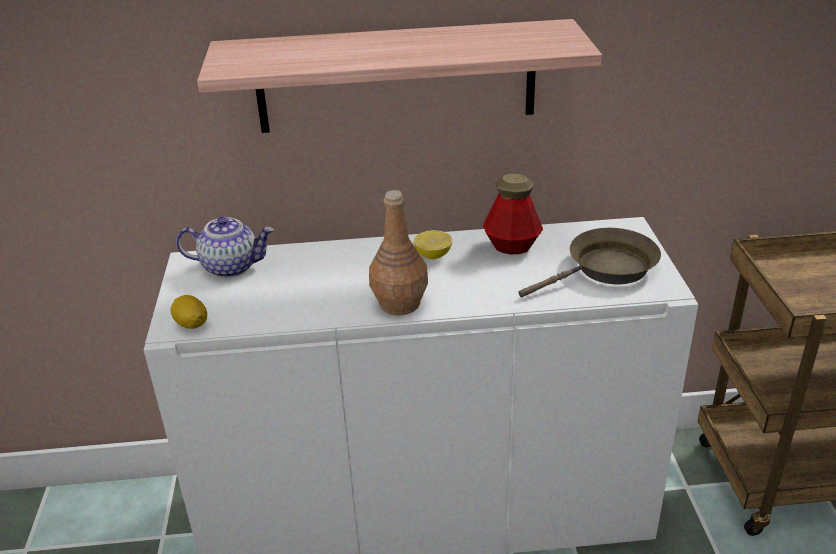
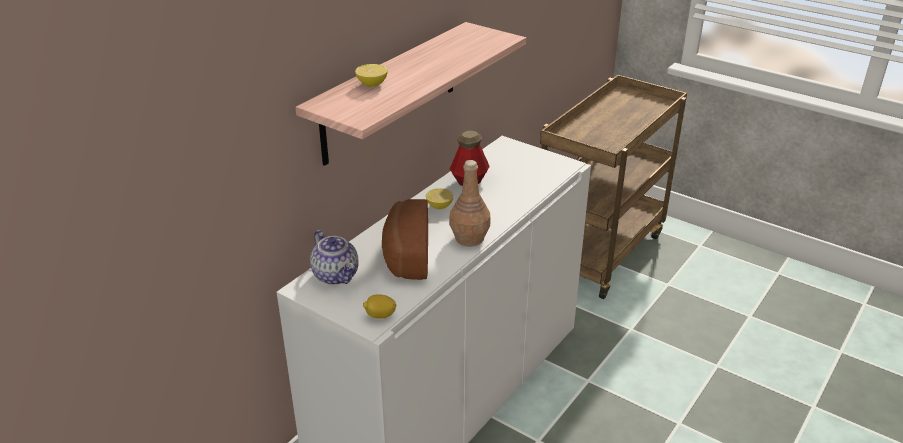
camera: 50 degrees left, 0 degrees up
teapot [176,216,274,278] -> teapot turned 105 degrees clockwise [310,230,359,285]
brown frying pan [519,228,661,298] -> none
none -> lemon [355,64,388,87]
none -> bread [382,199,428,280]

